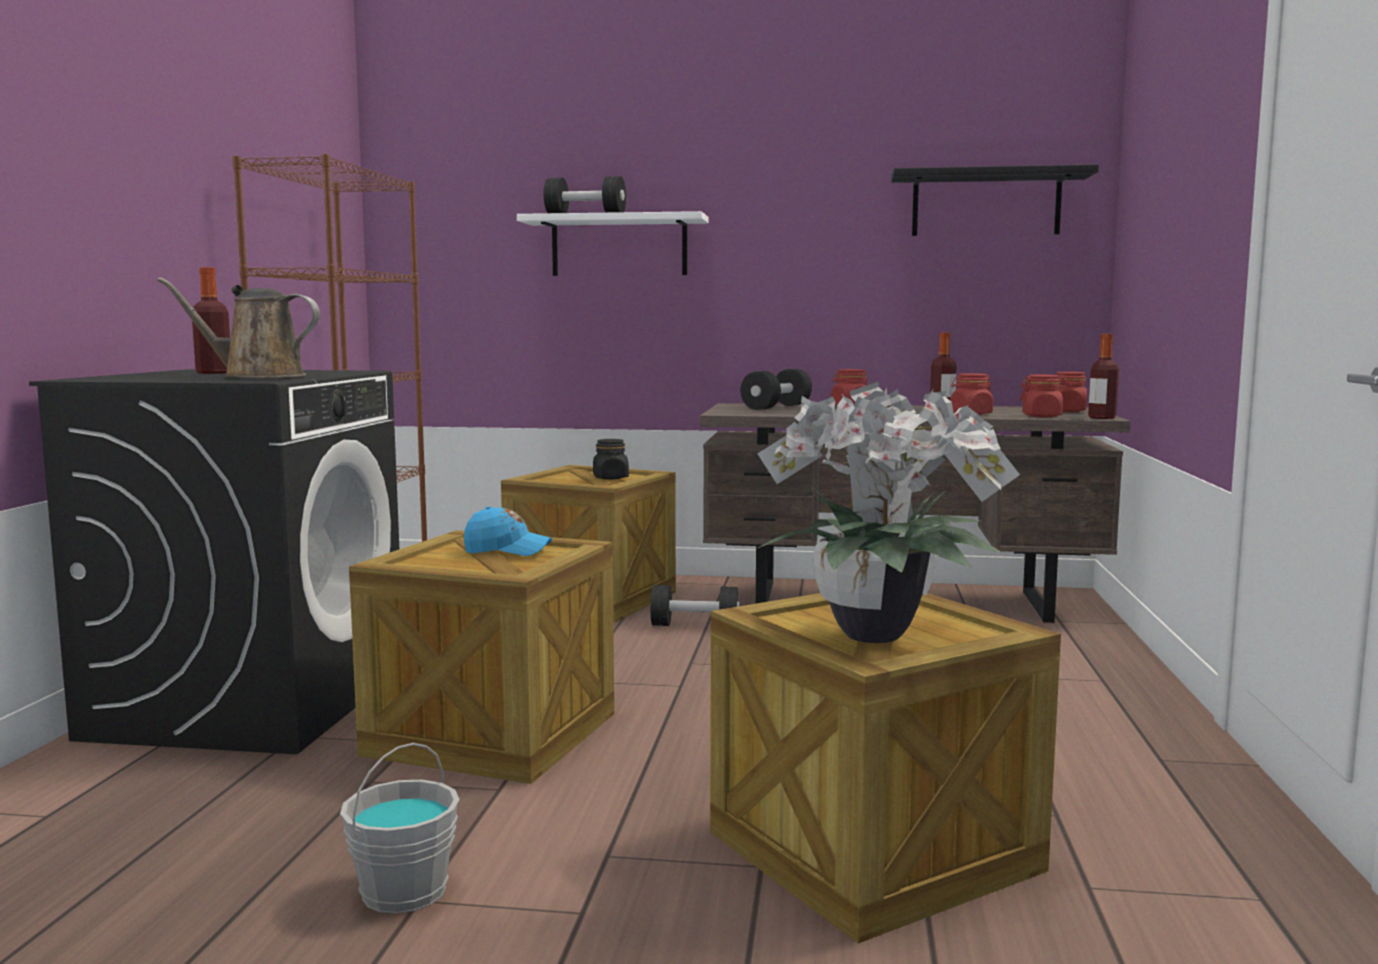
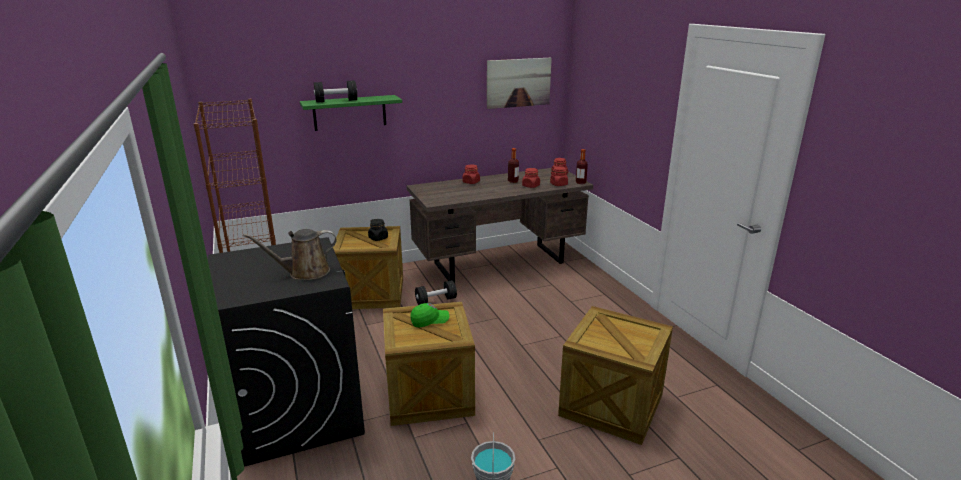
camera: 30 degrees left, 15 degrees up
bottle [192,267,230,374] -> none
blue cap [464,506,552,556] -> green cap [410,303,449,328]
white shelf [517,211,708,276] -> green shelf [300,95,402,131]
black dumbbell [740,369,812,410] -> none
potted plant [756,381,1020,643] -> none
black shelf [891,164,1099,236] -> picture [487,58,552,109]

